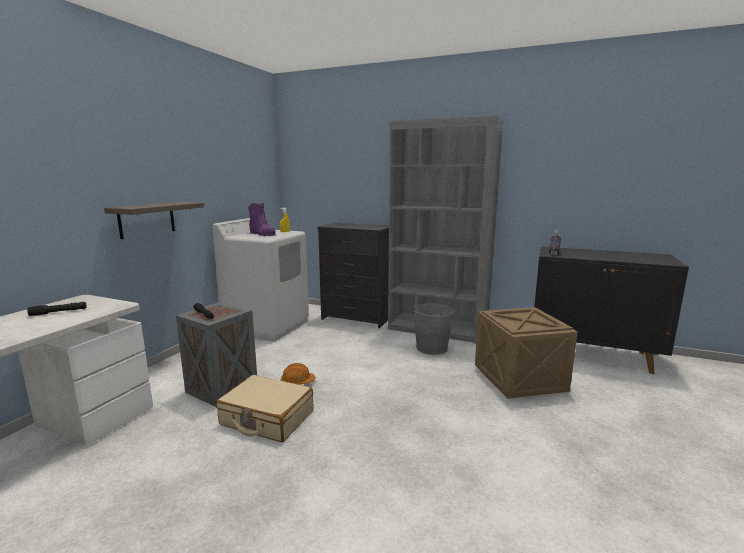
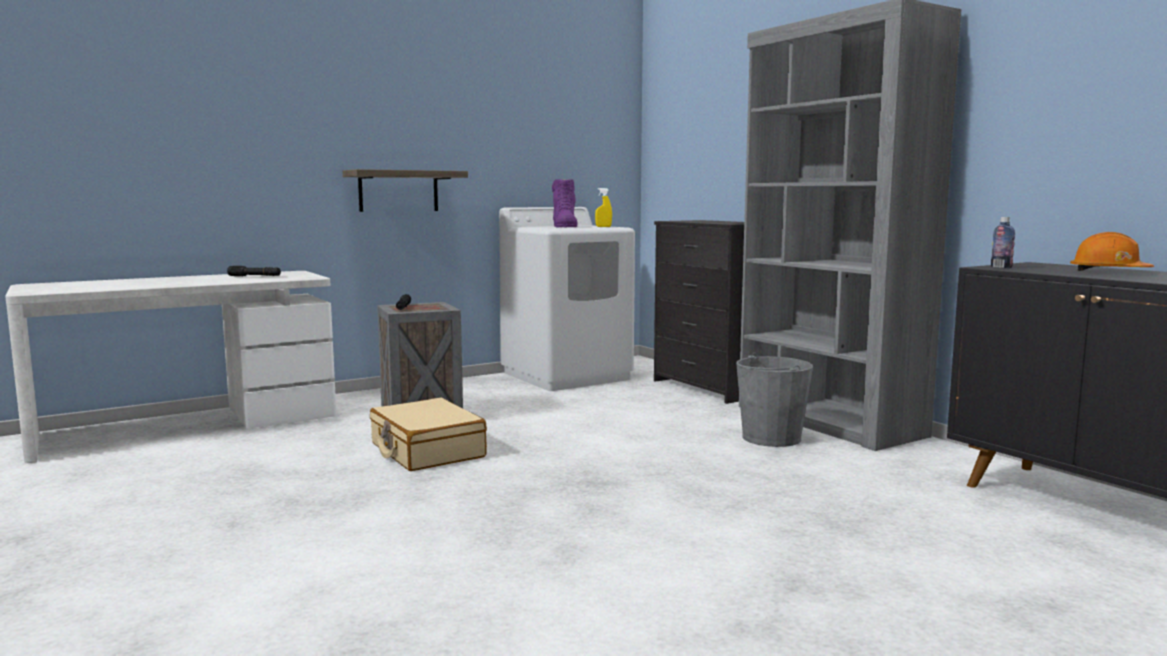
camera: 35 degrees right, 5 degrees down
orange hard hat [281,363,316,384] -> orange hard hat moved to [1070,232,1154,271]
crate [475,307,578,399] -> none

